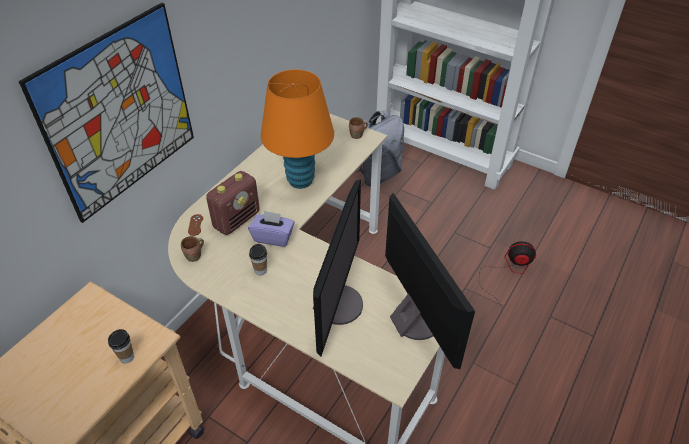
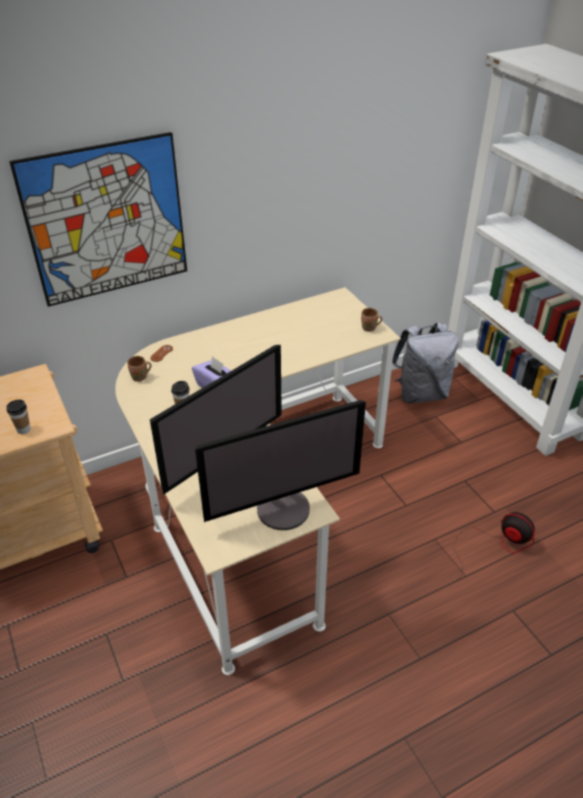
camera: 30 degrees right, 5 degrees down
radio [206,171,259,235] -> none
orange table lamp [260,69,334,189] -> none
monitor [385,193,475,369] -> monitor turned 60 degrees clockwise [195,400,366,530]

